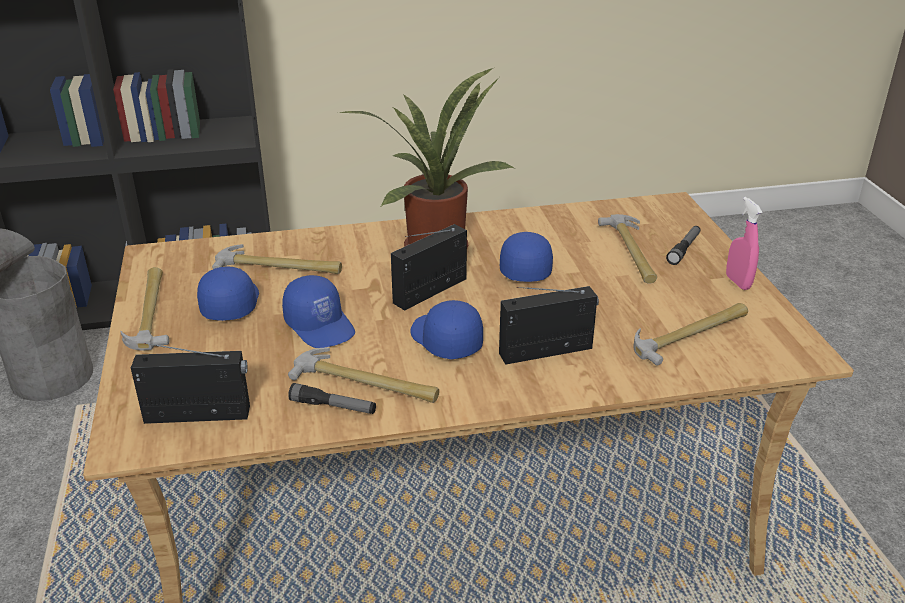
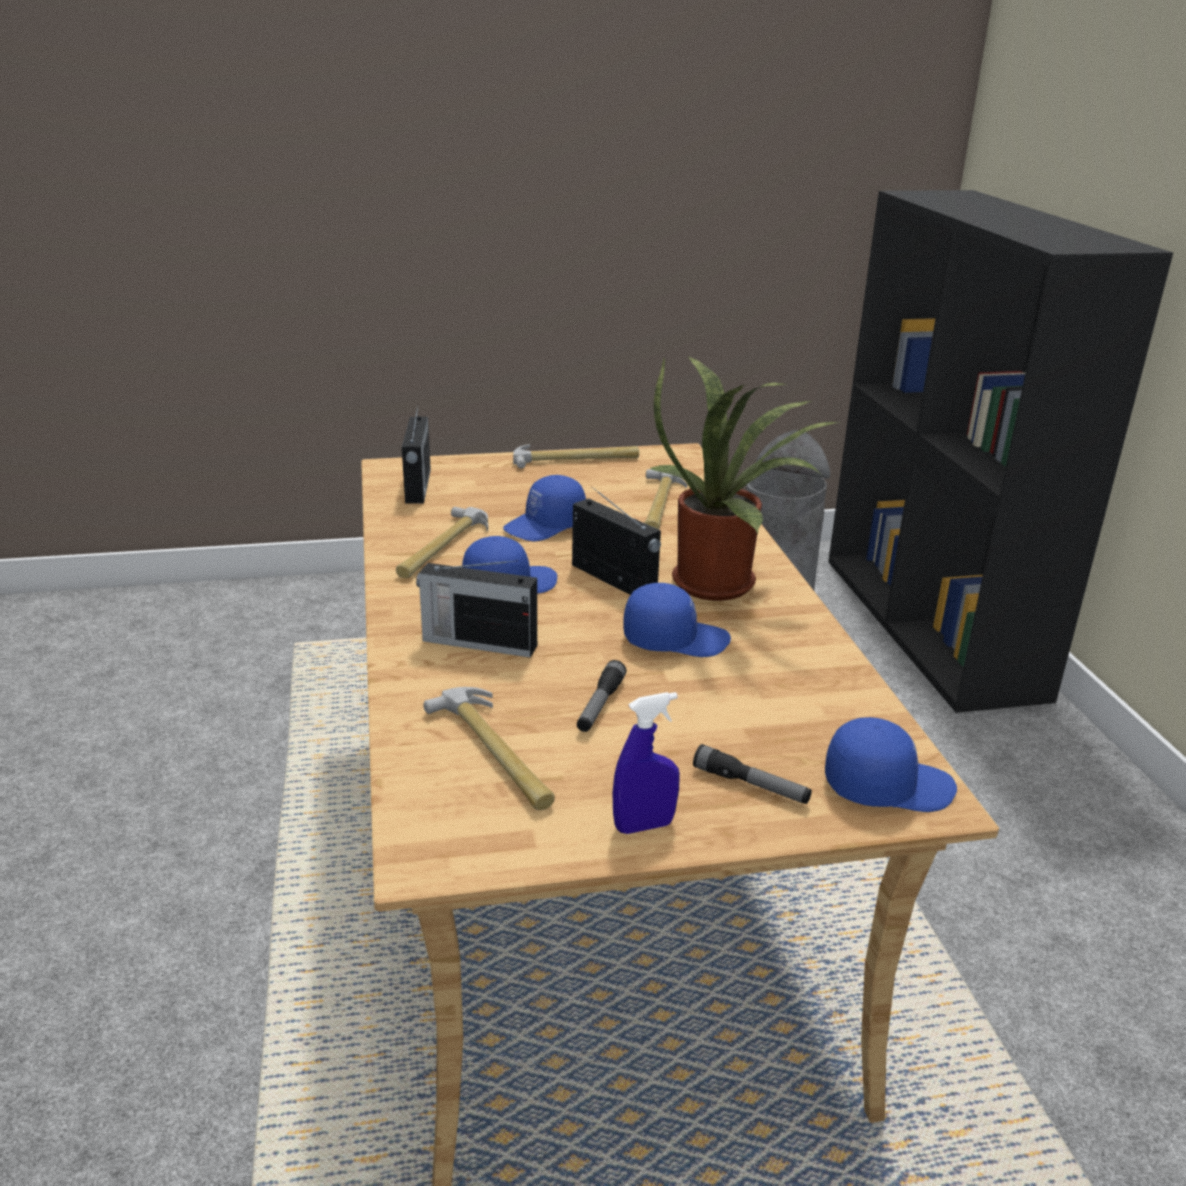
camera: 90 degrees right, 5 degrees down
blue cap [197,266,259,321] -> blue cap moved to [825,717,957,812]
flashlight [288,383,376,414] -> flashlight moved to [577,660,626,732]
radio [499,286,599,365] -> radio turned 120 degrees clockwise [416,560,537,658]
hammer [598,214,657,284] -> none
pink spray bottle [726,197,762,290] -> blue spray bottle [612,692,680,834]

